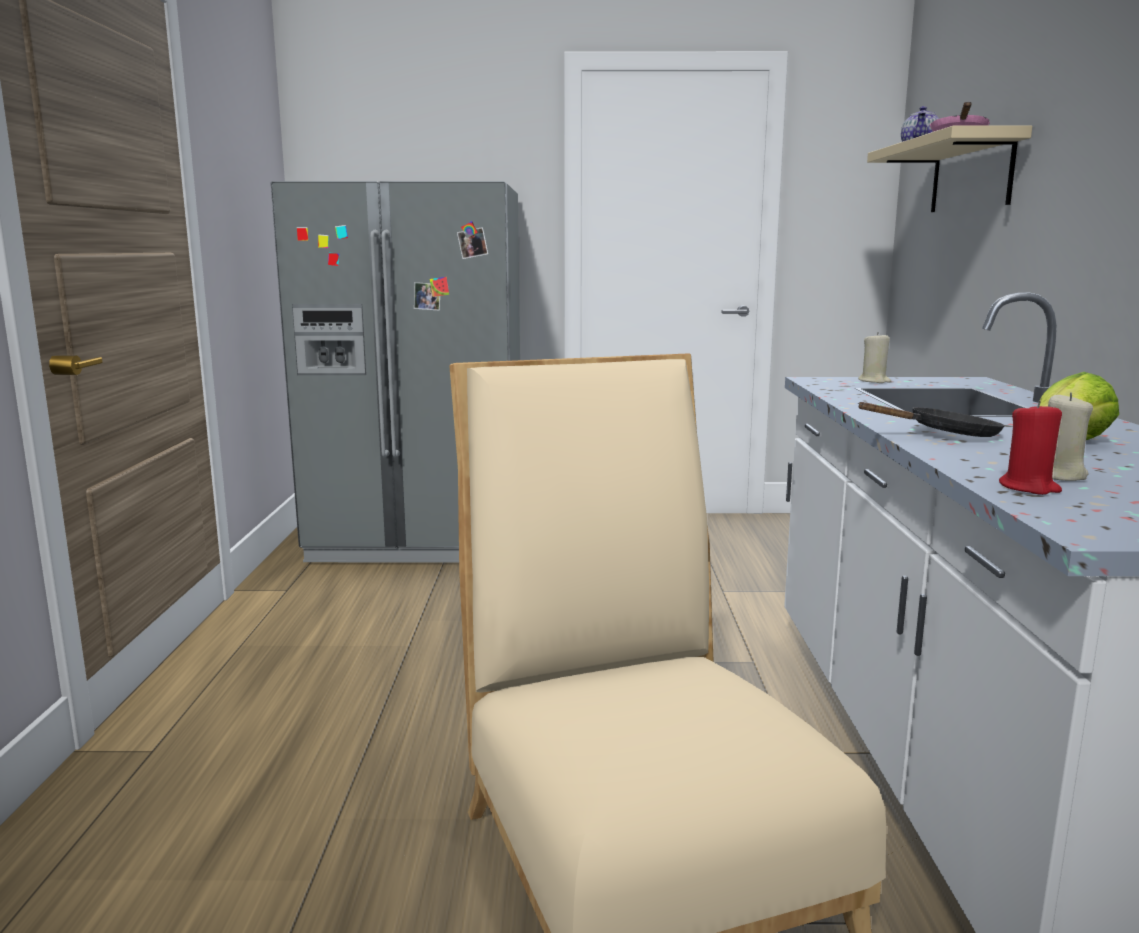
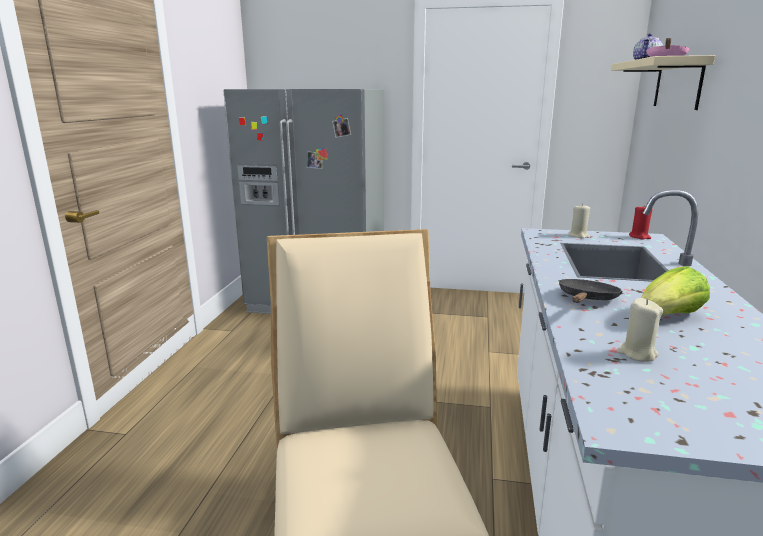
camera: 10 degrees right, 5 degrees up
black frying pan [857,402,1005,437] -> black frying pan turned 60 degrees counterclockwise [558,279,623,303]
red candle [999,401,1062,495] -> red candle moved to [629,204,653,239]

